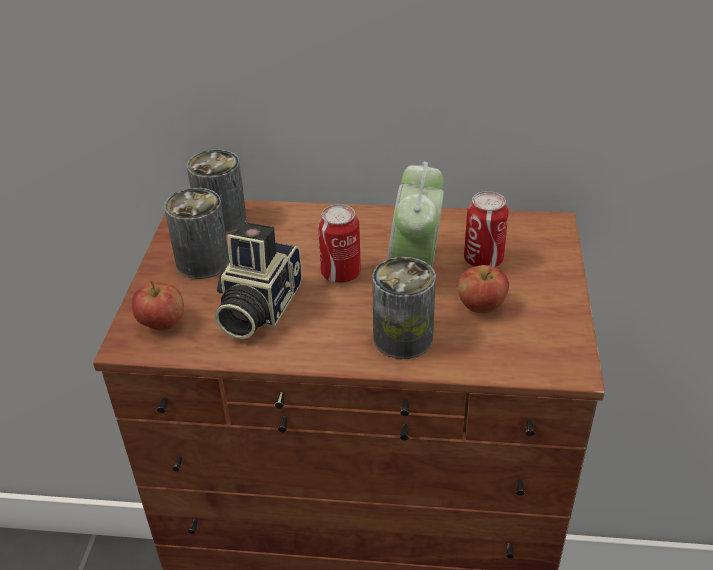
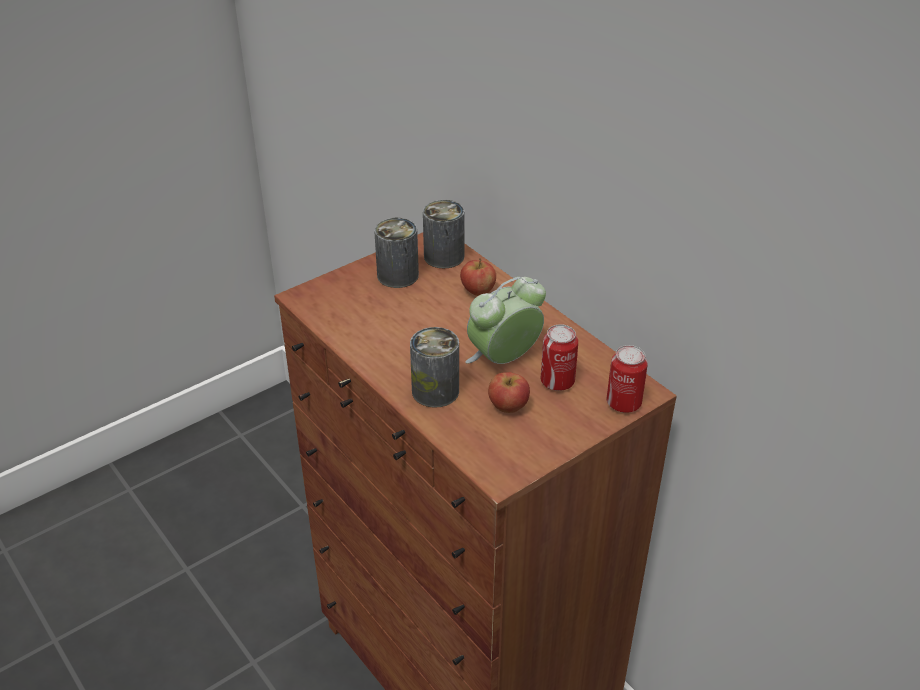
camera: 45 degrees right, 0 degrees up
apple [132,281,184,330] -> apple moved to [460,258,496,296]
camera [215,222,302,339] -> none
can [318,204,361,283] -> can moved to [607,345,648,413]

